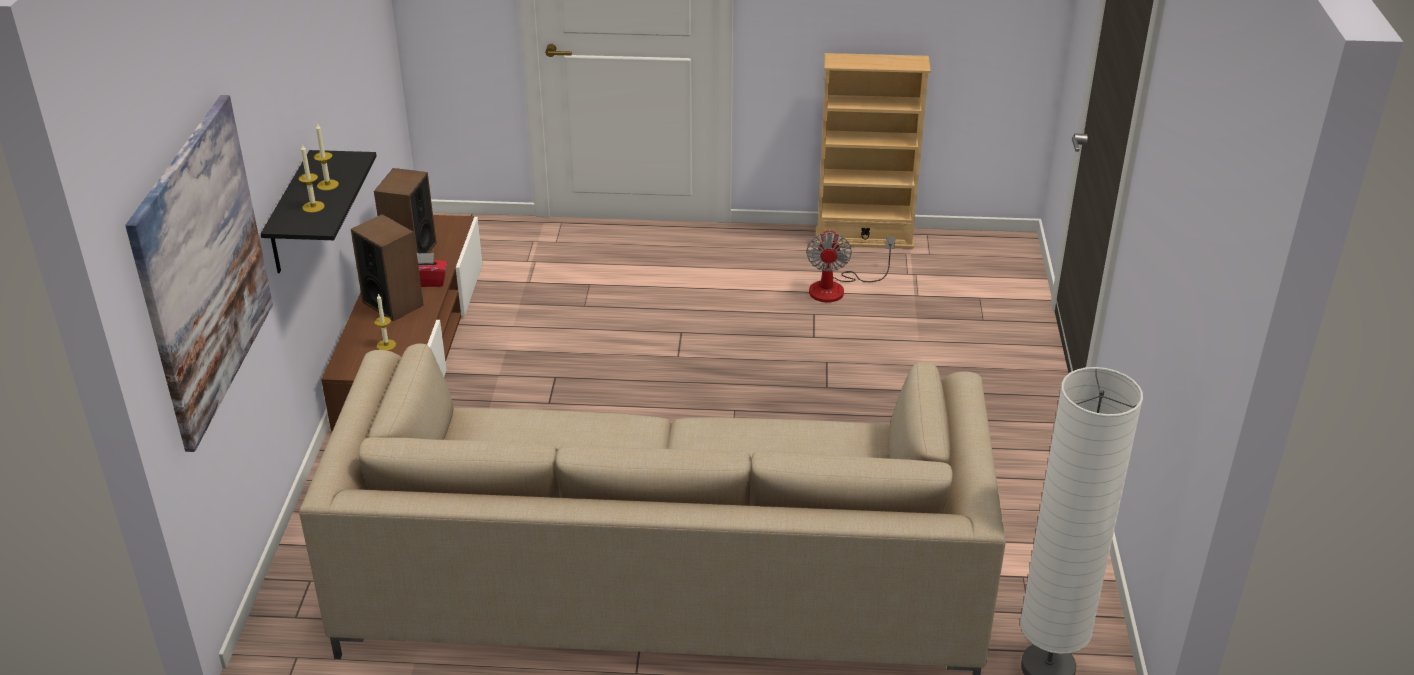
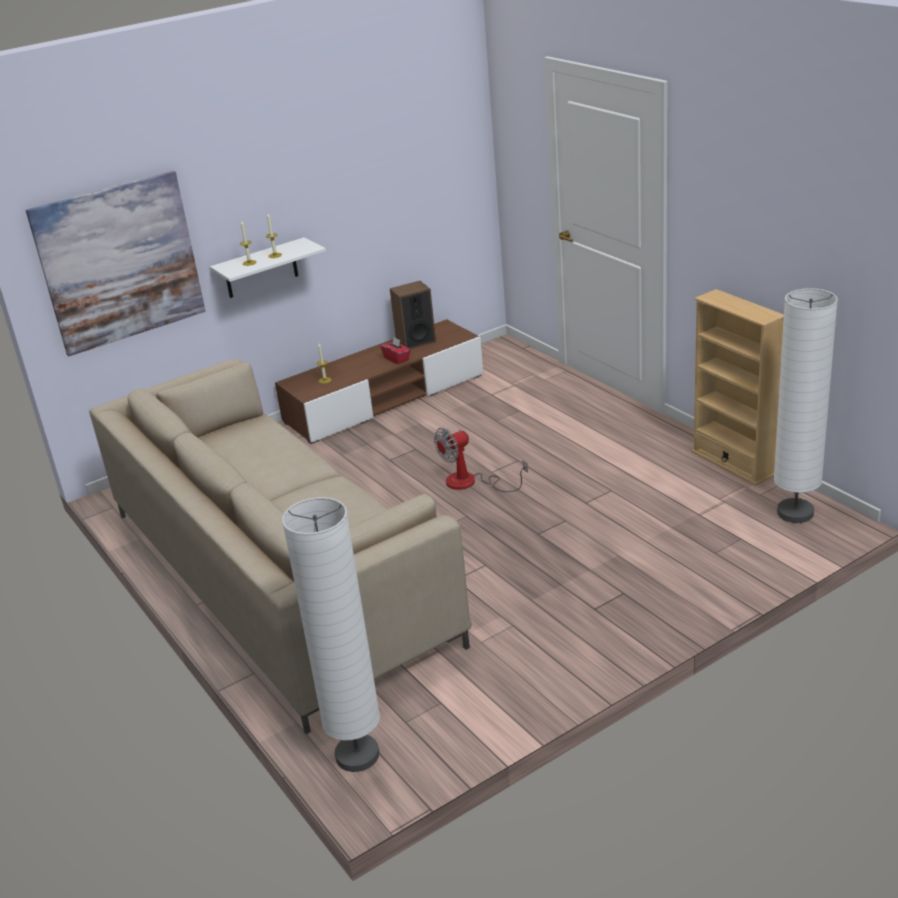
camera: 55 degrees right, 5 degrees down
black shelf [261,150,377,273] -> white shelf [210,237,326,298]
speaker [351,214,424,321] -> none
fan [806,229,895,303] -> fan moved to [434,428,528,492]
none -> white floor lamp [774,288,838,523]

